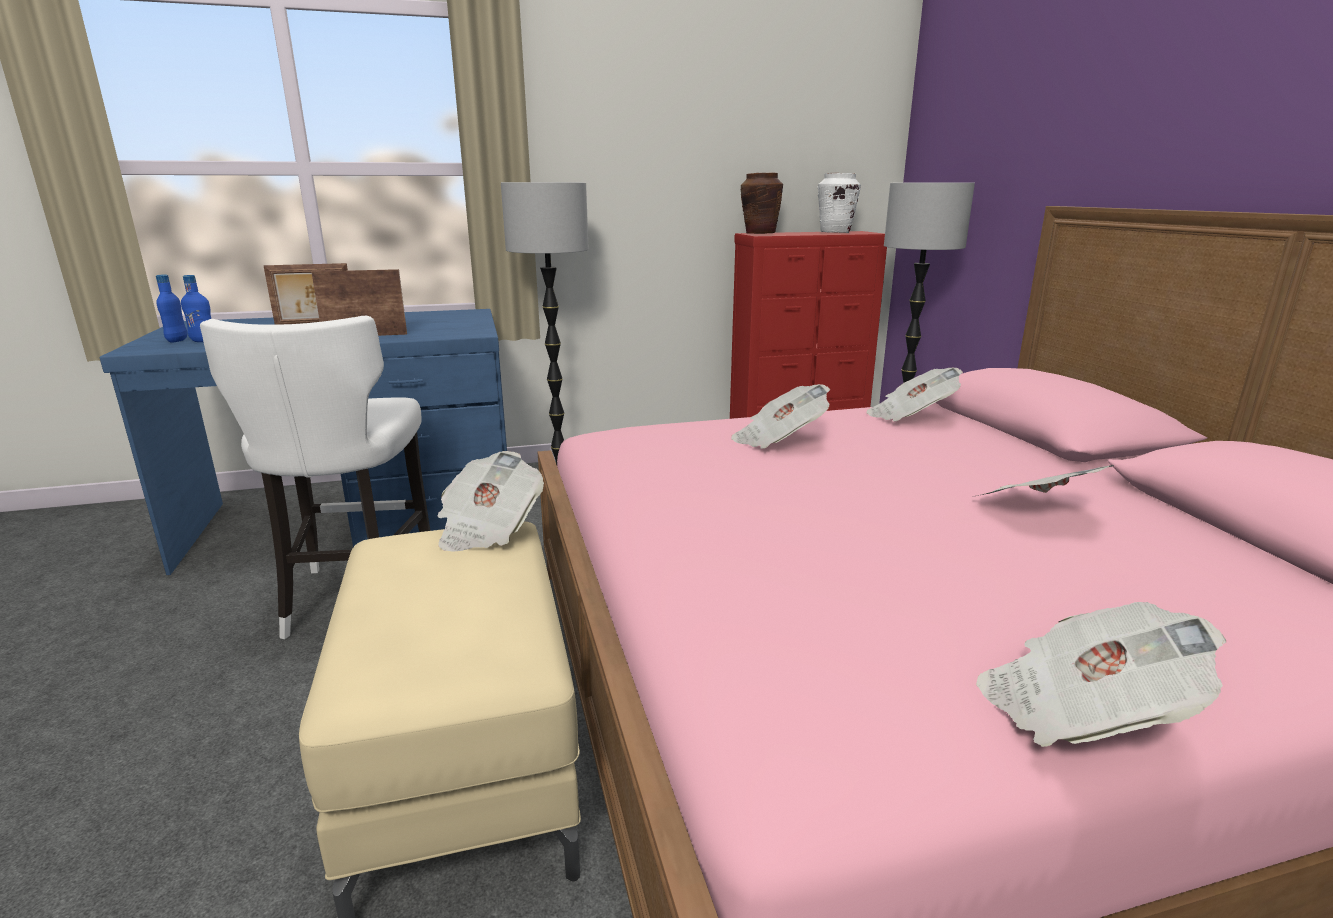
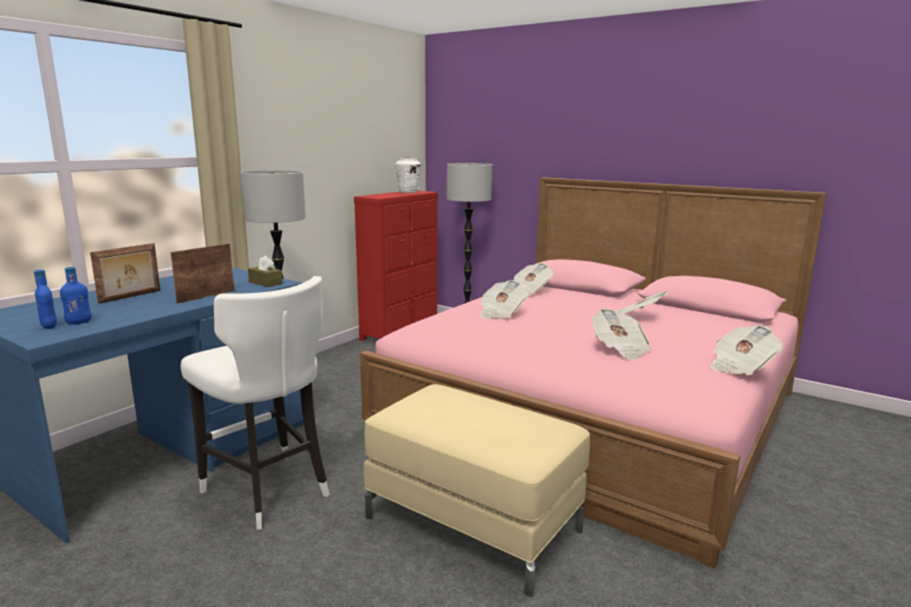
camera: 40 degrees left, 5 degrees down
newspaper [437,451,544,552] -> newspaper moved to [591,308,652,361]
brown vase [741,173,783,234] -> none
none -> brown tissue box [248,256,282,287]

